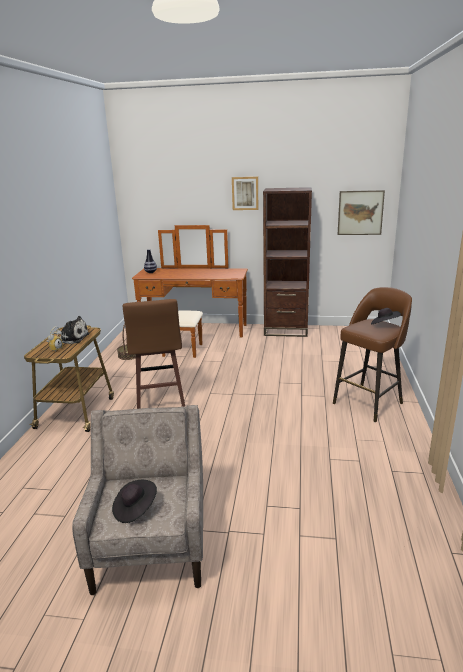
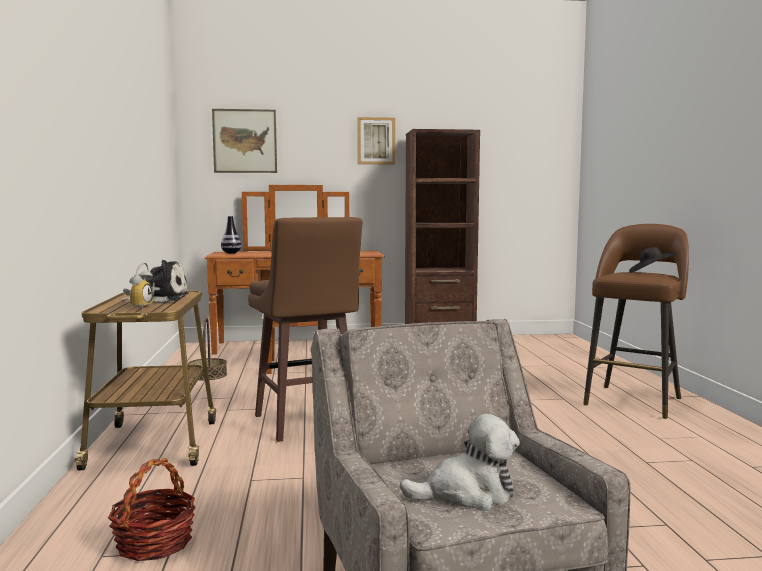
camera: 15 degrees left, 15 degrees down
black hat [112,480,157,523] -> plush toy [400,414,520,511]
picture [338,190,385,235] -> picture moved to [212,109,277,173]
none -> basket [108,458,196,561]

